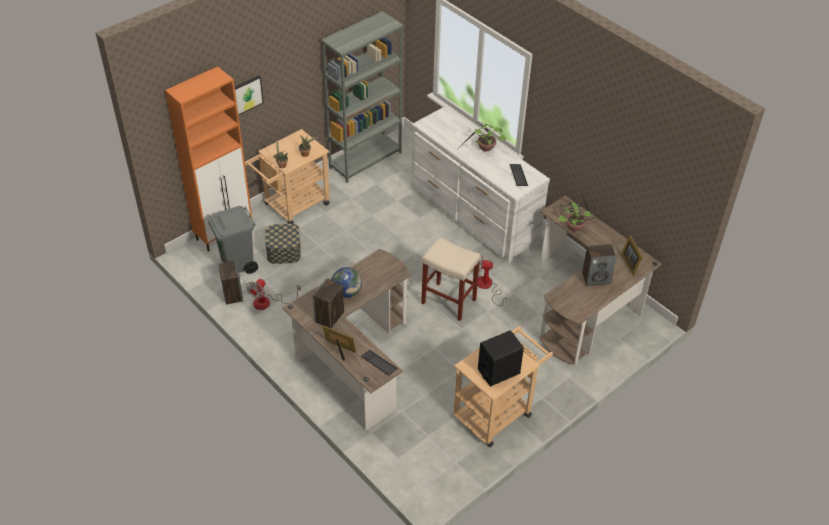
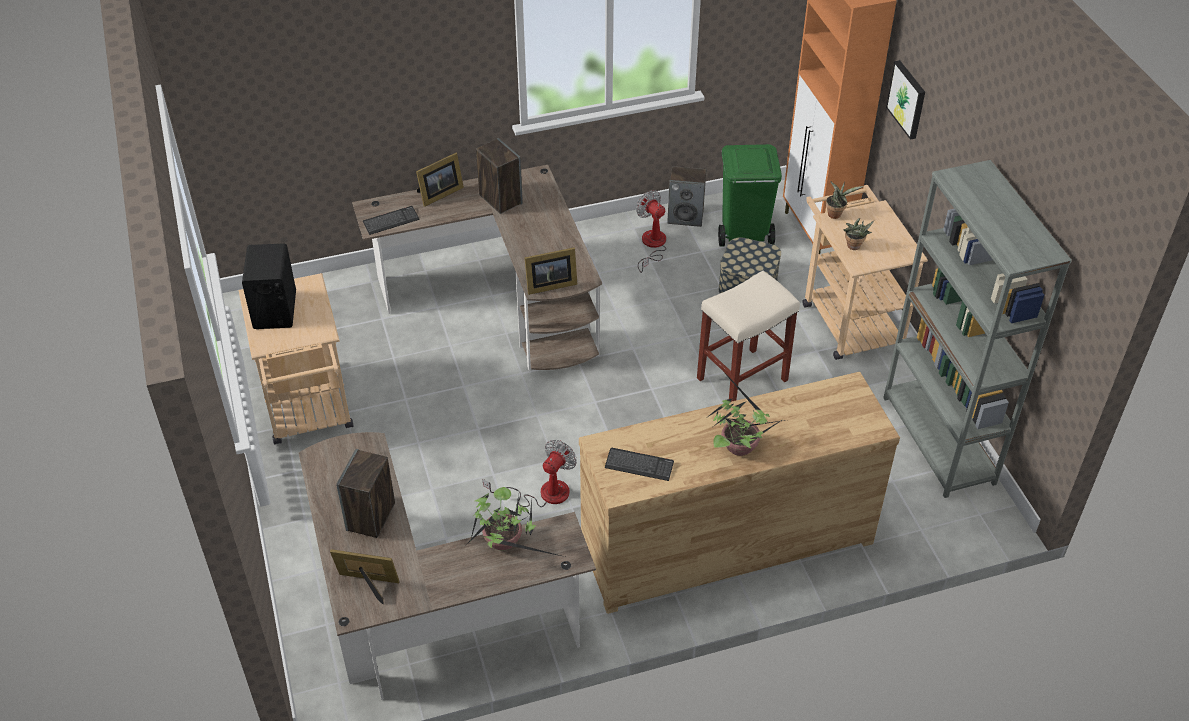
camera: 115 degrees right, 0 degrees up
grey trash can [208,206,258,274] -> green trash can [718,144,782,246]
globe [332,267,362,298] -> none
white dresser [411,106,550,263] -> brown dresser [579,372,900,614]
beige stool [421,237,481,321] -> beige stool moved to [697,271,800,402]
none -> picture frame [525,247,577,295]

